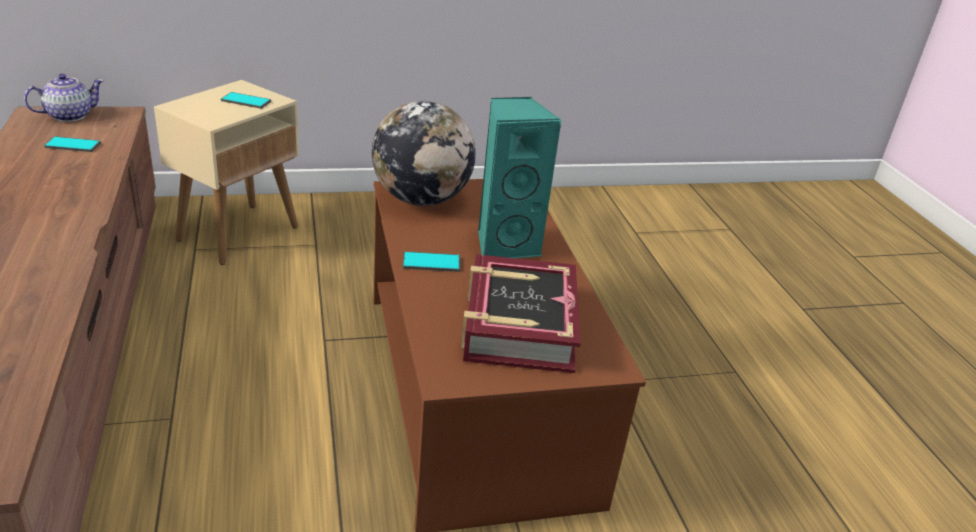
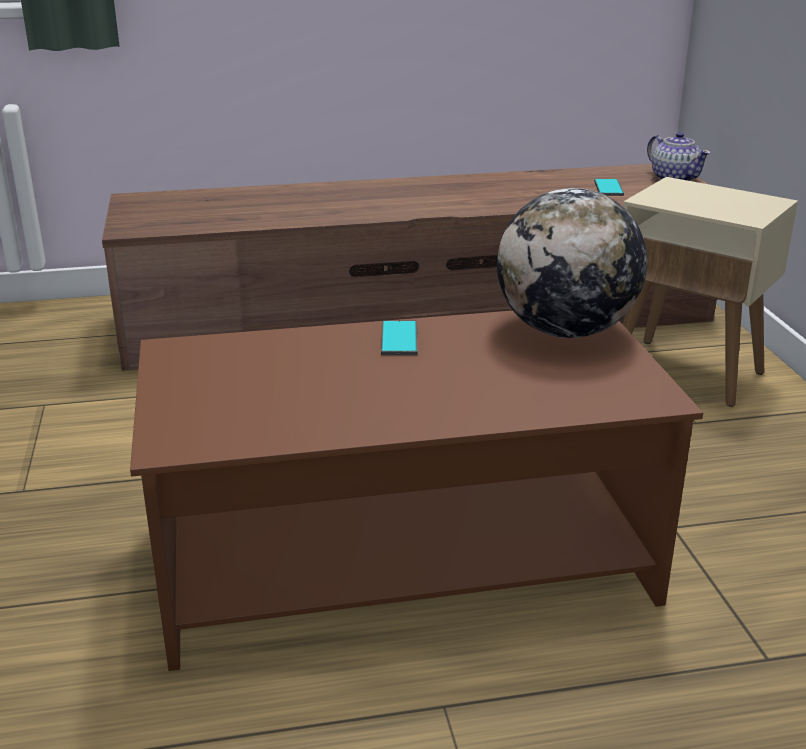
camera: 95 degrees right, 5 degrees down
phone [221,92,271,109] -> none
book [461,254,581,373] -> none
turquoise speaker [478,97,562,258] -> none

